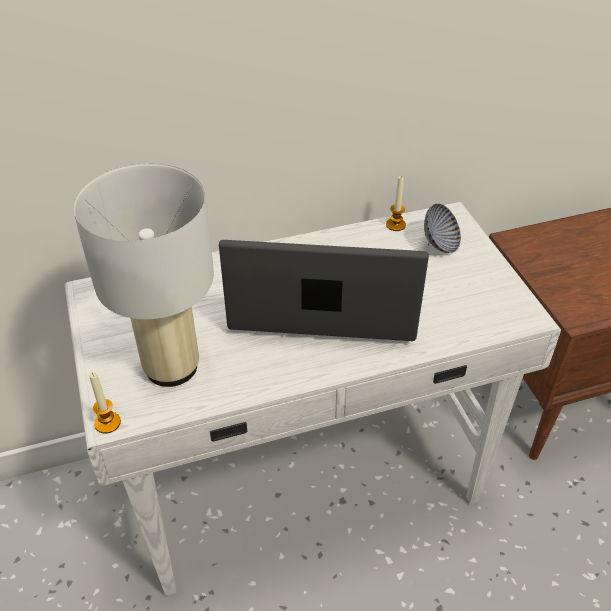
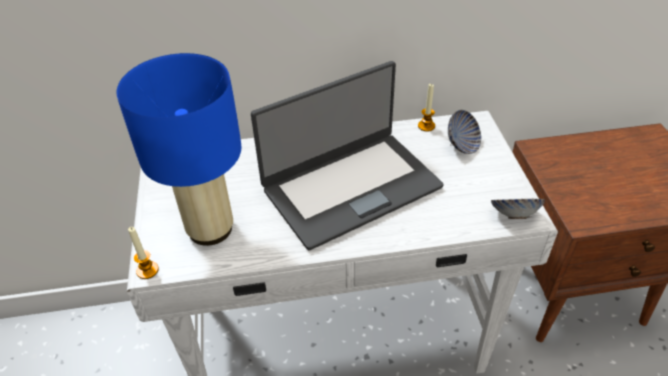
camera: 10 degrees right, 0 degrees up
white table lamp [74,163,214,387] -> blue table lamp [117,53,241,246]
laptop [219,240,429,341] -> laptop turned 135 degrees clockwise [251,61,443,250]
none -> bowl [491,199,545,219]

